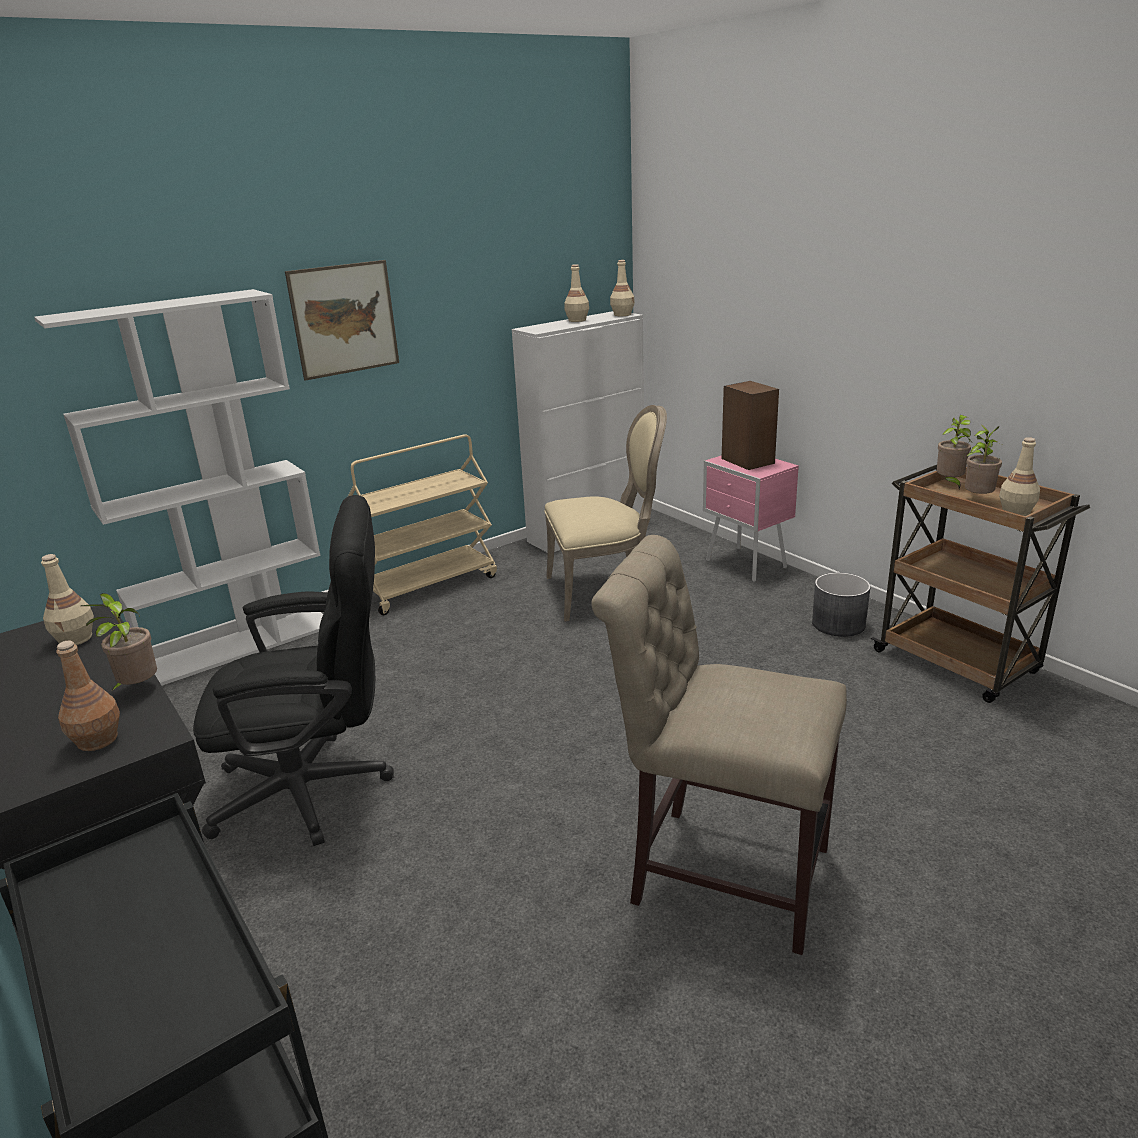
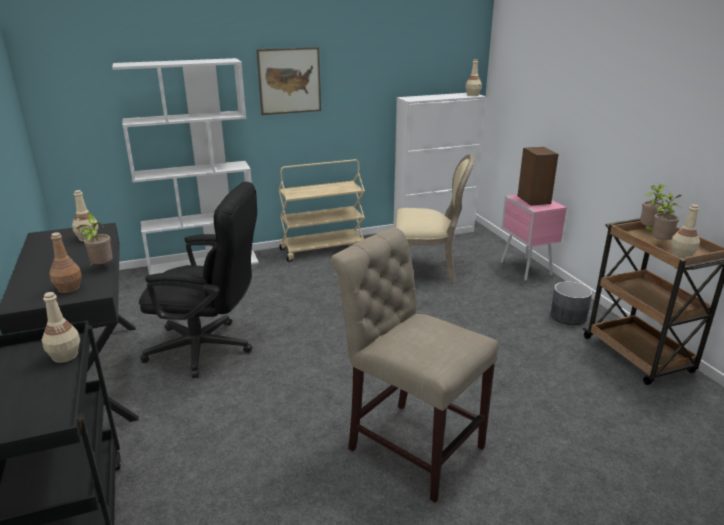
camera: 15 degrees right, 0 degrees up
beige bottle [564,264,589,322] -> beige bottle moved to [42,292,80,363]

